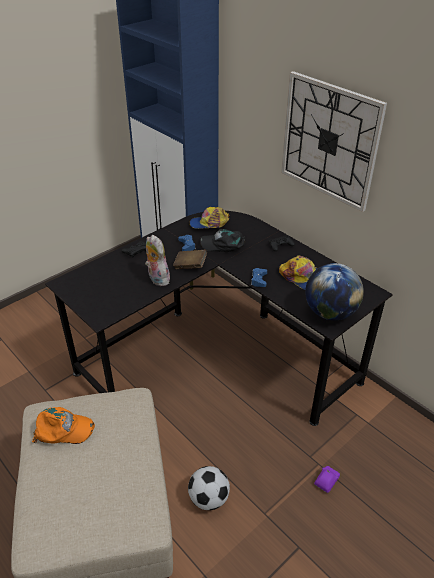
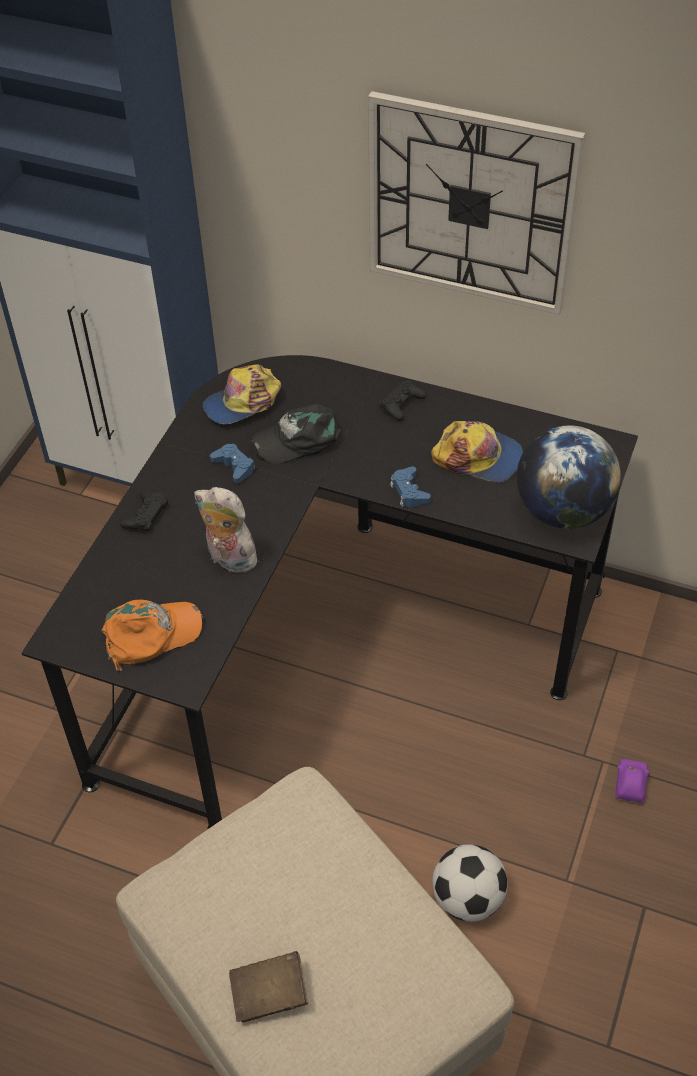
camera: 25 degrees left, 10 degrees up
orange cap [32,407,95,444] -> orange cap moved to [101,600,204,672]
brown book [173,250,207,269] -> brown book moved to [229,951,308,1022]

